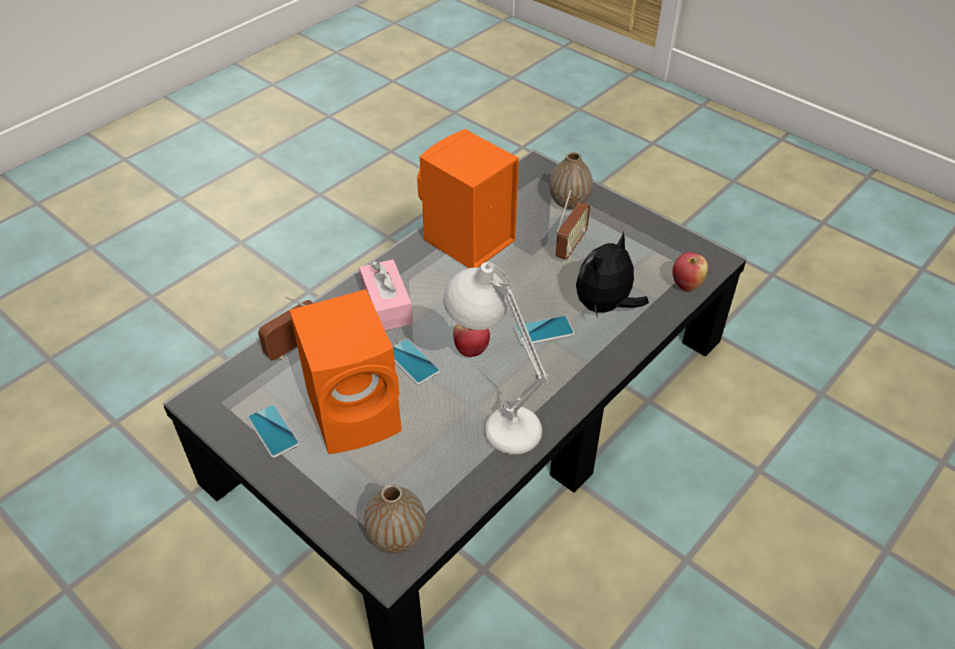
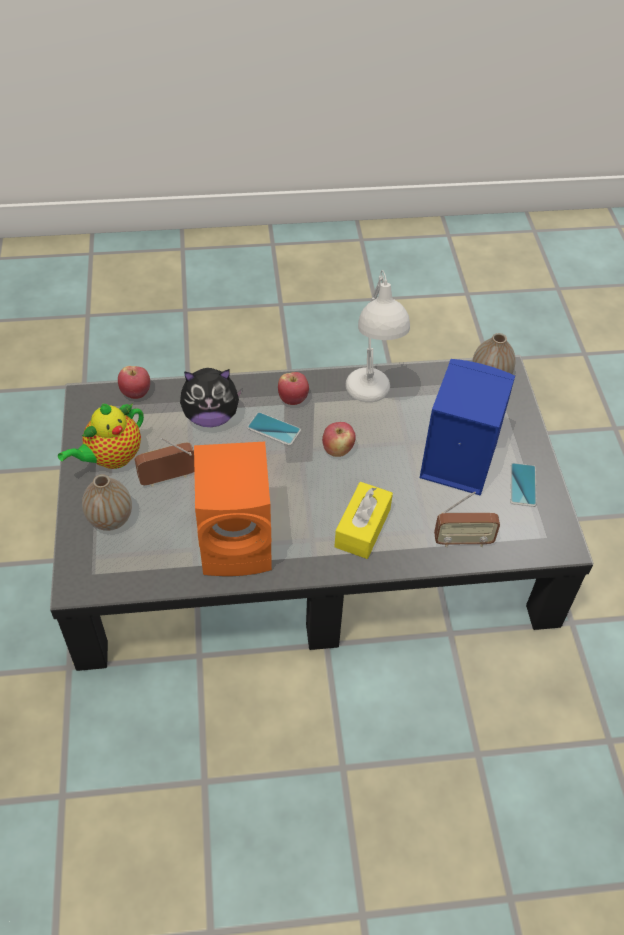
camera: 140 degrees left, 5 degrees up
orange speaker [289,289,402,454] -> blue speaker [420,359,515,496]
pink tissue box [359,259,413,330] -> yellow tissue box [334,482,393,559]
phone [393,339,440,385] -> none
none -> teapot [58,403,144,469]
none -> apple [278,372,309,405]

